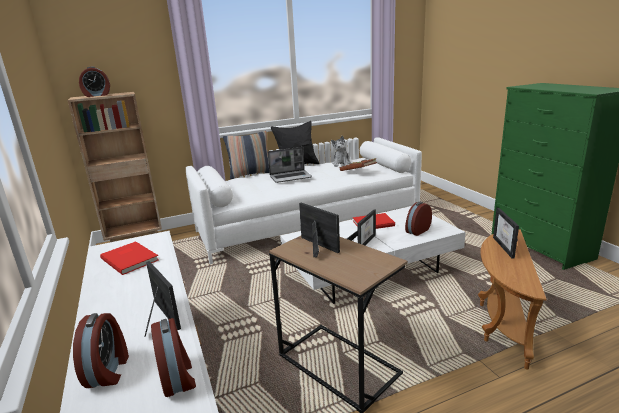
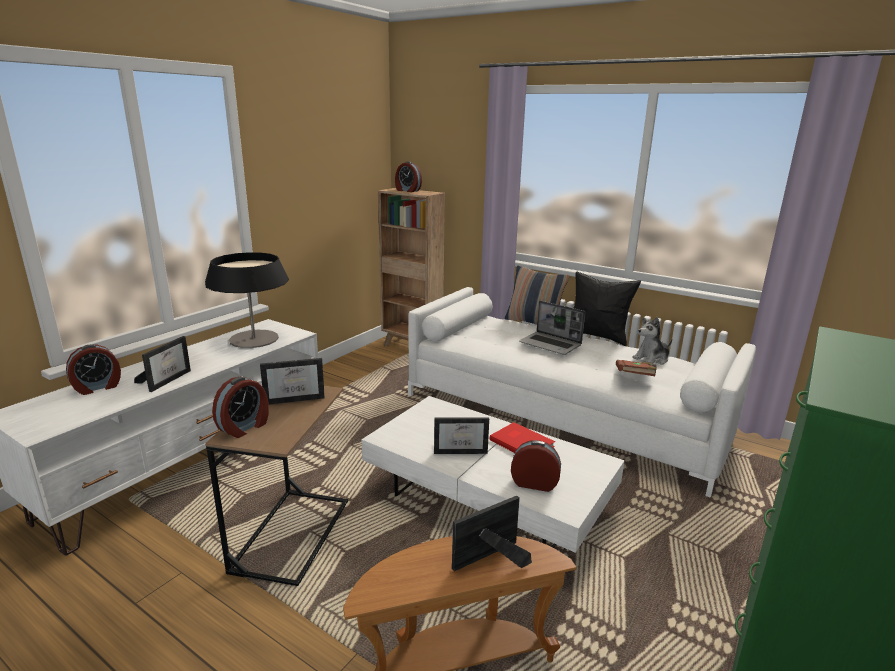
camera: 55 degrees right, 0 degrees up
red book [100,241,159,275] -> table lamp [205,252,289,348]
alarm clock [151,318,196,397] -> alarm clock moved to [212,376,269,438]
picture frame [299,203,340,257] -> picture frame turned 60 degrees clockwise [260,358,325,404]

